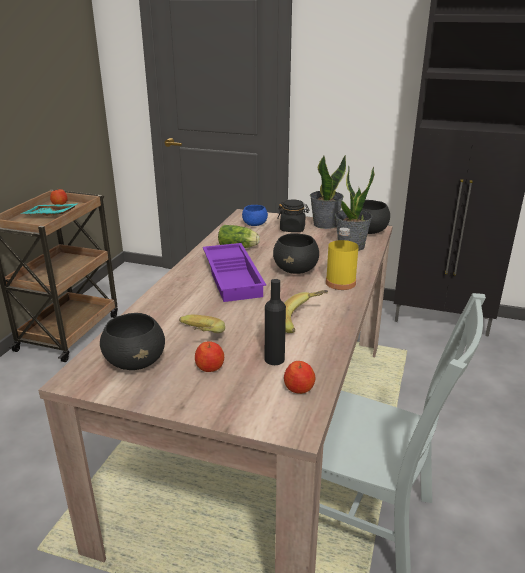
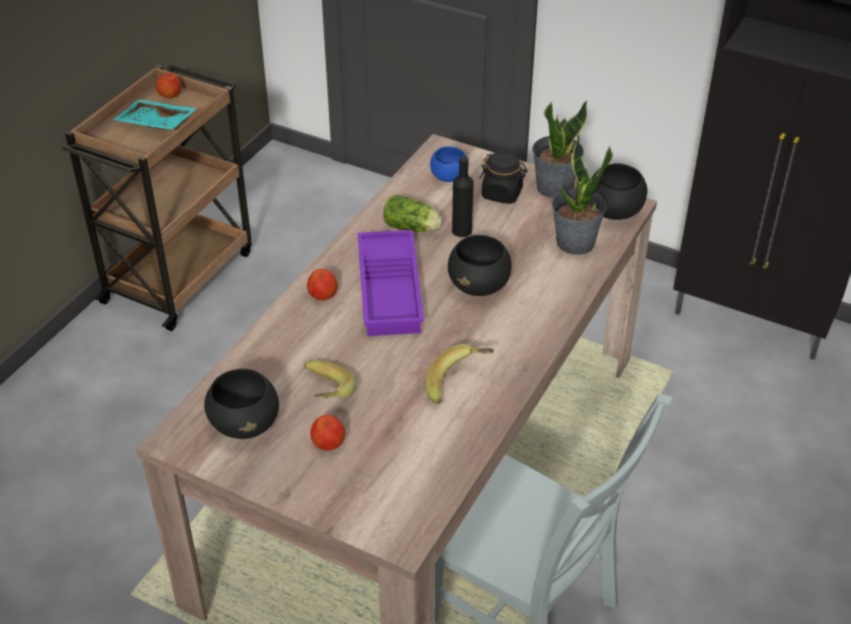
camera: 10 degrees right, 15 degrees up
black bottle [265,279,286,365] -> black bottle moved to [452,156,474,237]
apple [284,361,316,394] -> apple moved to [307,269,338,300]
yellow bottle [326,227,359,290] -> none

